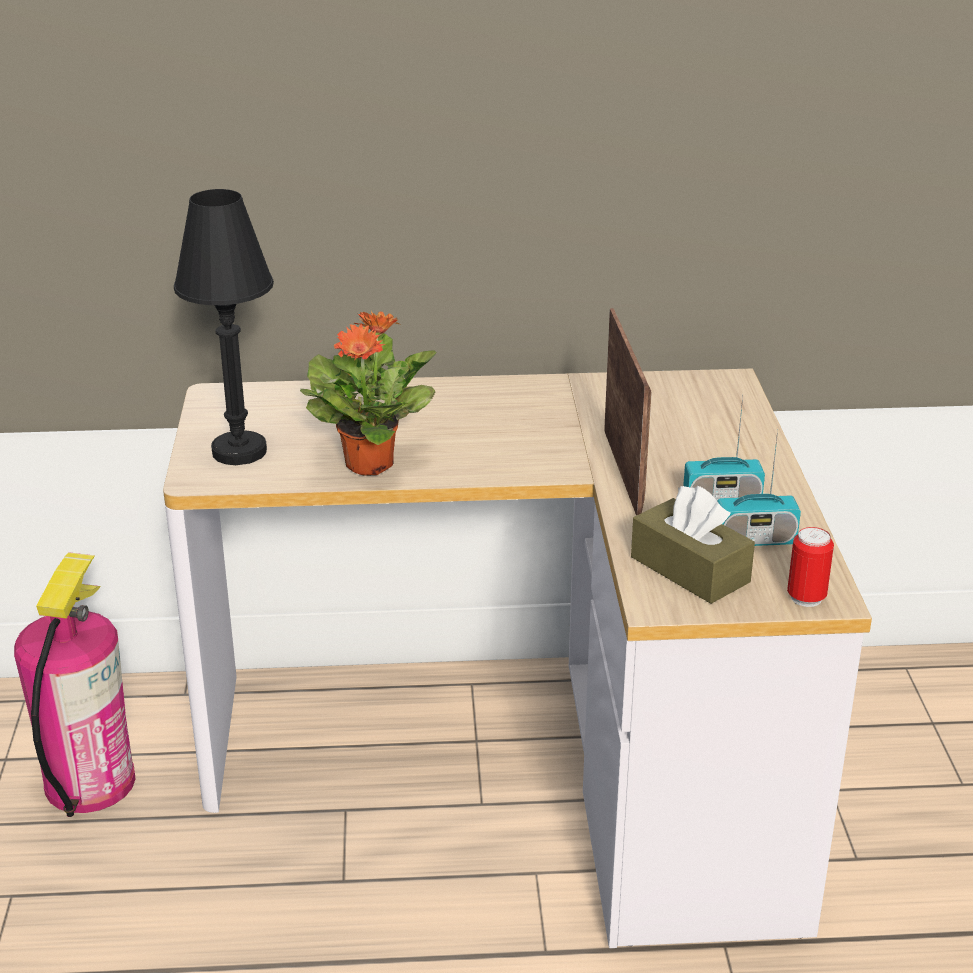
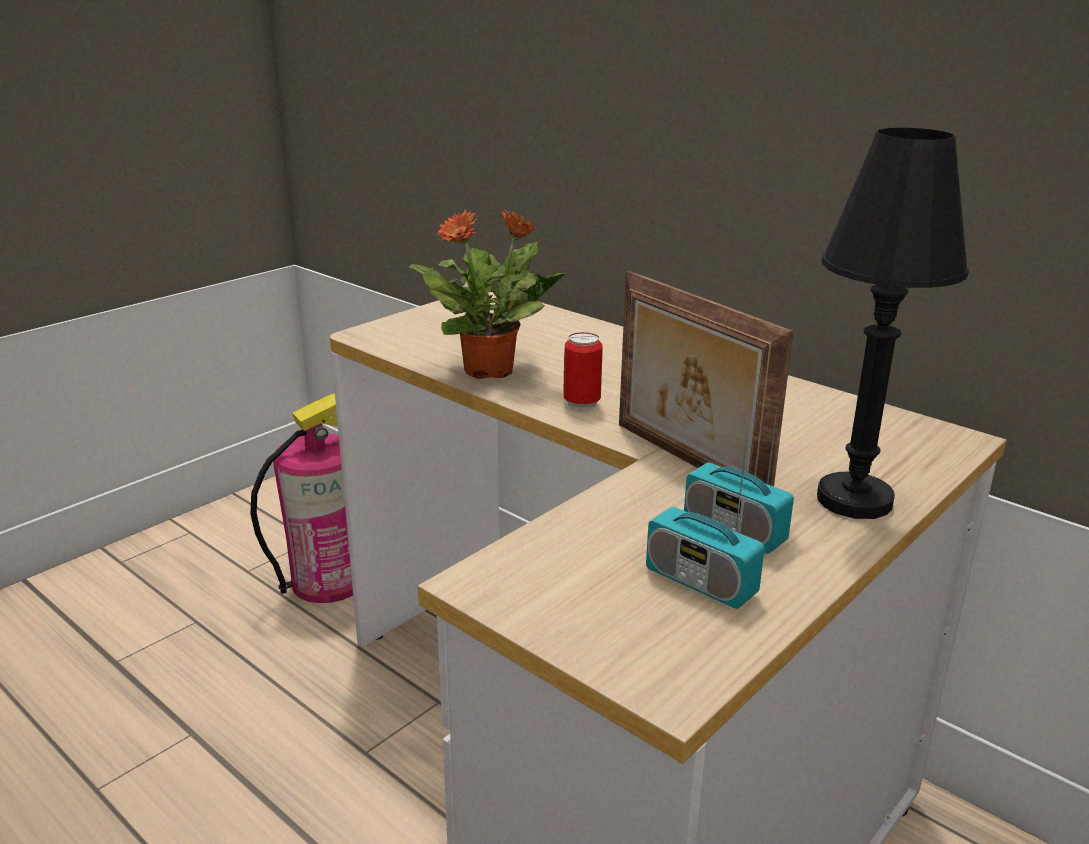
camera: 45 degrees right, 5 degrees down
black table lamp [174,189,274,465] -> black table lamp moved to [817,128,969,519]
picture frame [604,308,652,516] -> picture frame turned 105 degrees clockwise [619,271,793,486]
brown tissue box [631,486,755,604] -> none
can [787,527,834,607] -> can moved to [563,332,603,410]

